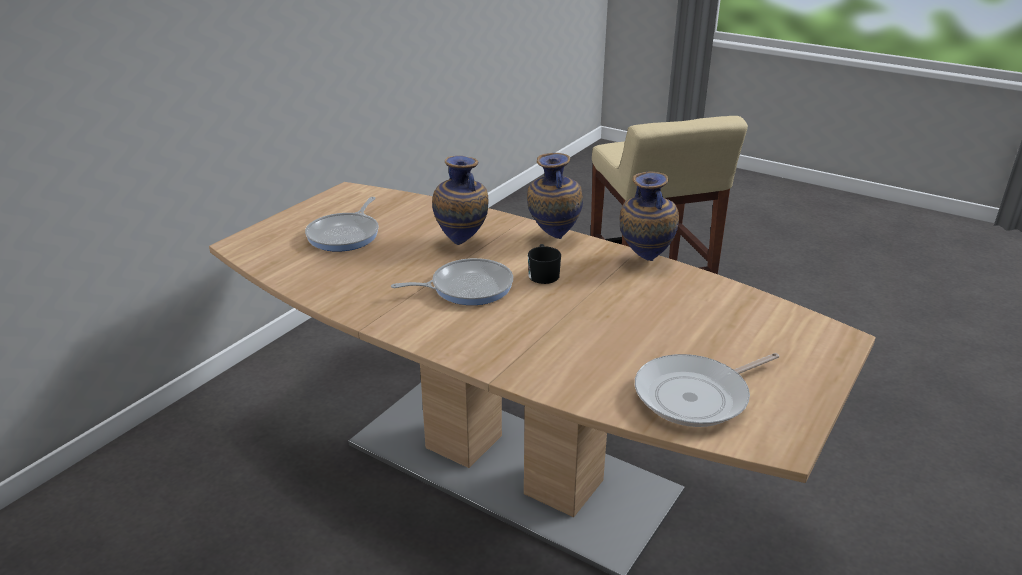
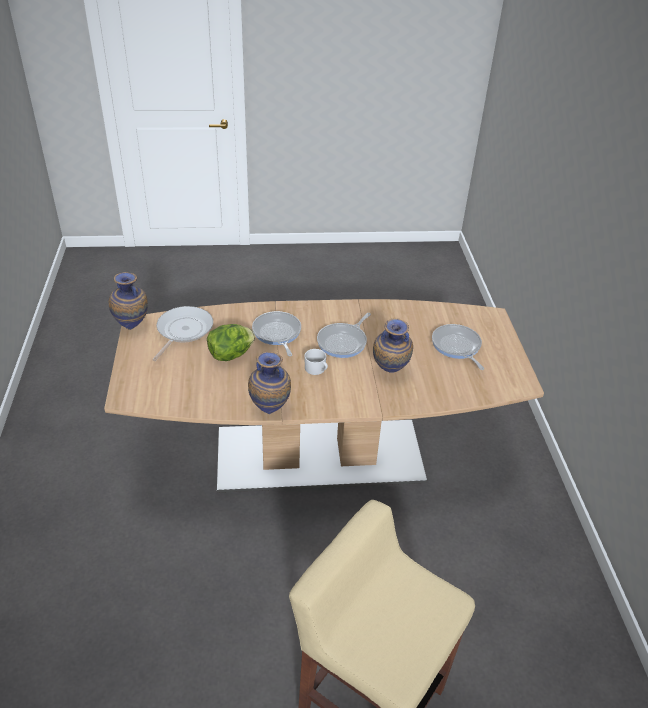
camera: 140 degrees right, 10 degrees up
vase [527,153,583,239] -> vase moved to [109,272,148,330]
black mug [528,244,561,284] -> white mug [304,349,328,375]
none -> lettuce [207,324,255,361]
none -> frying pan [252,311,301,356]

